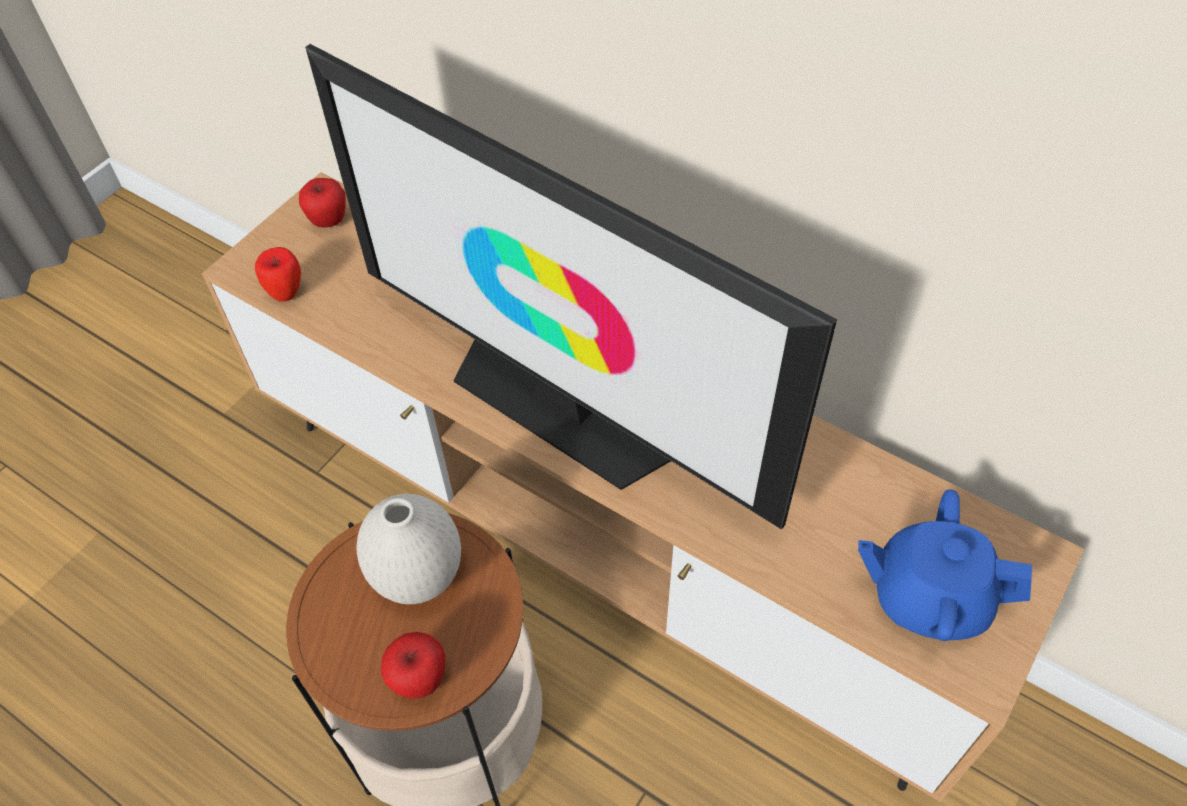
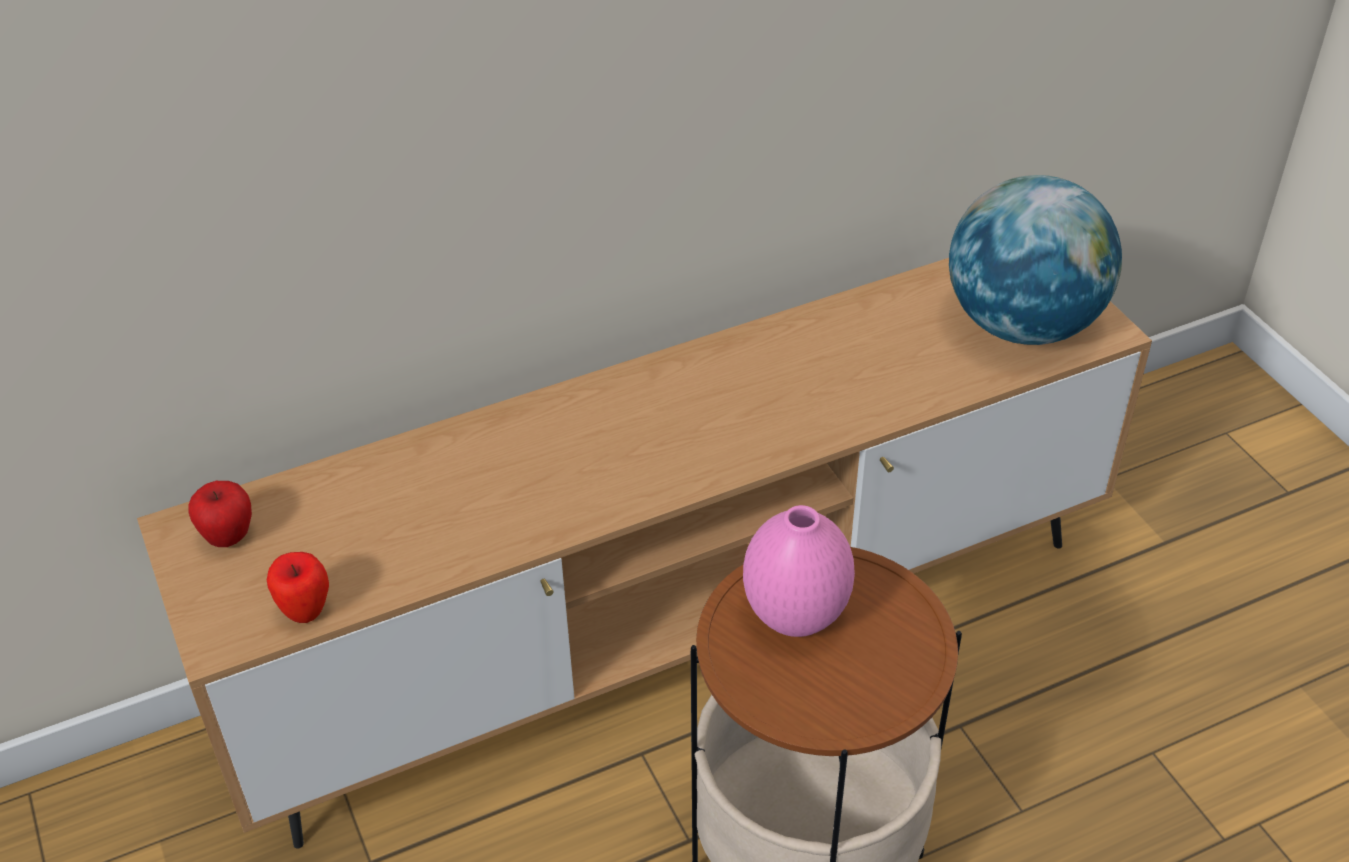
camera: 60 degrees left, 10 degrees down
television [305,44,837,530] -> none
white vase [356,494,461,604] -> pink vase [743,505,855,637]
apple [381,632,445,699] -> none
blue teapot [858,489,1032,641] -> globe [949,175,1122,345]

